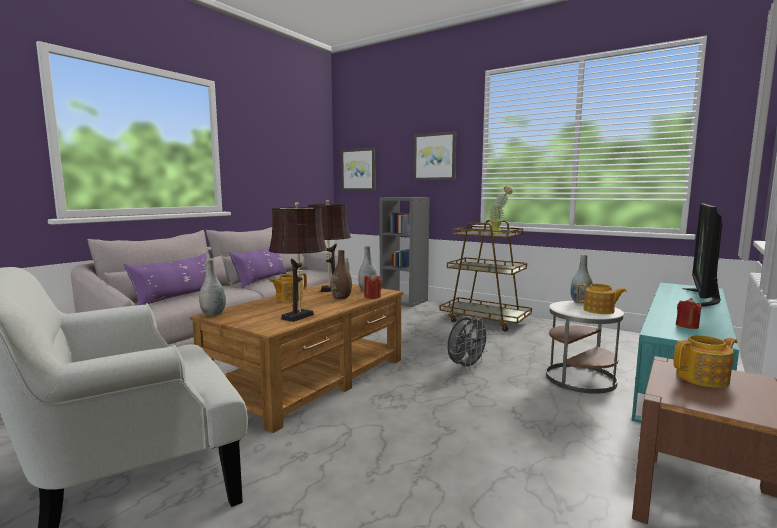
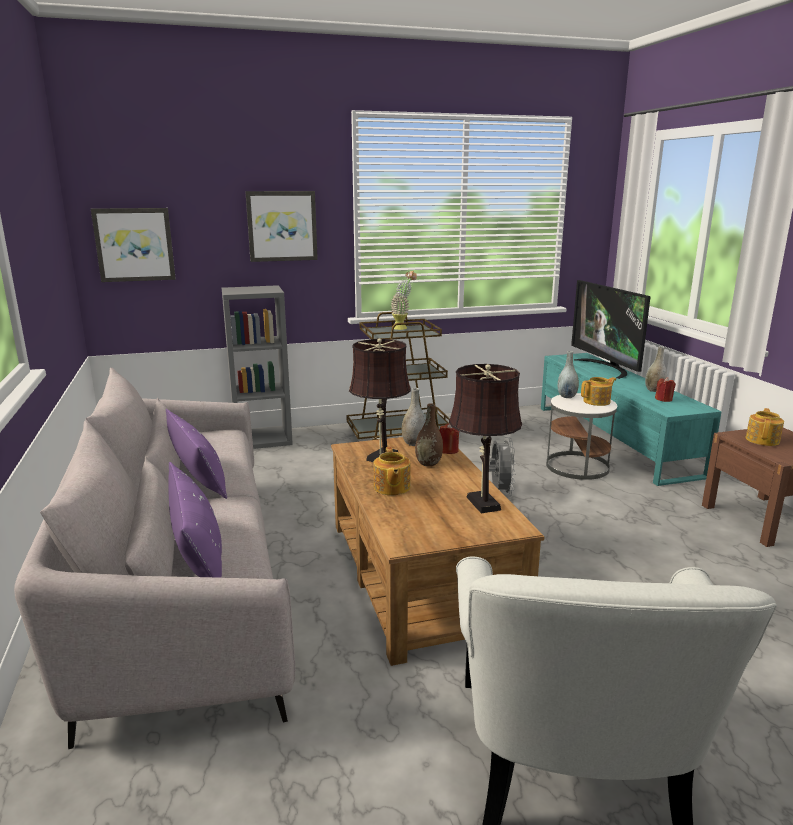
camera: 50 degrees left, 10 degrees up
grey vase [199,259,226,316] -> grey vase moved to [645,346,667,392]

